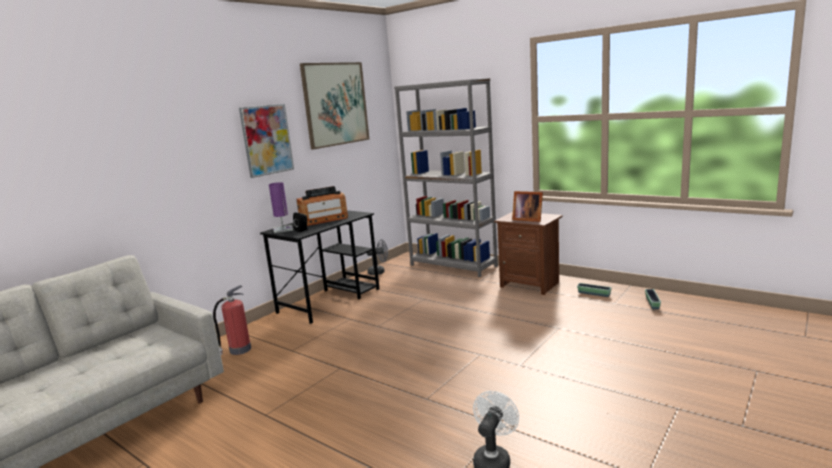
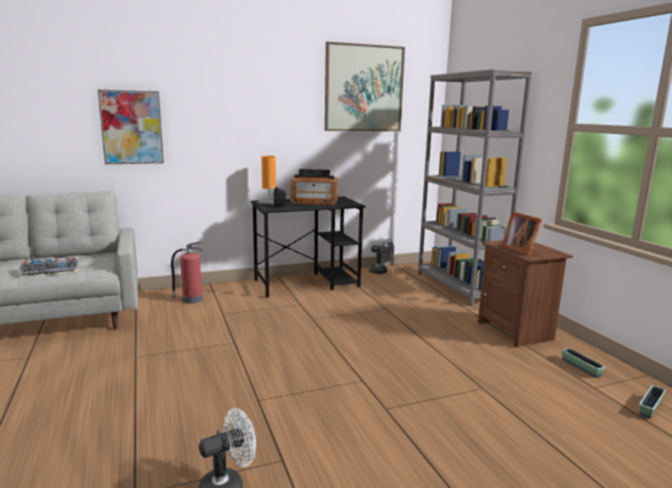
camera: 30 degrees right, 0 degrees up
picture [239,104,294,178] -> picture moved to [98,90,164,164]
purple table lamp [269,182,293,233] -> orange table lamp [257,156,276,205]
none -> keyboard [18,257,78,277]

